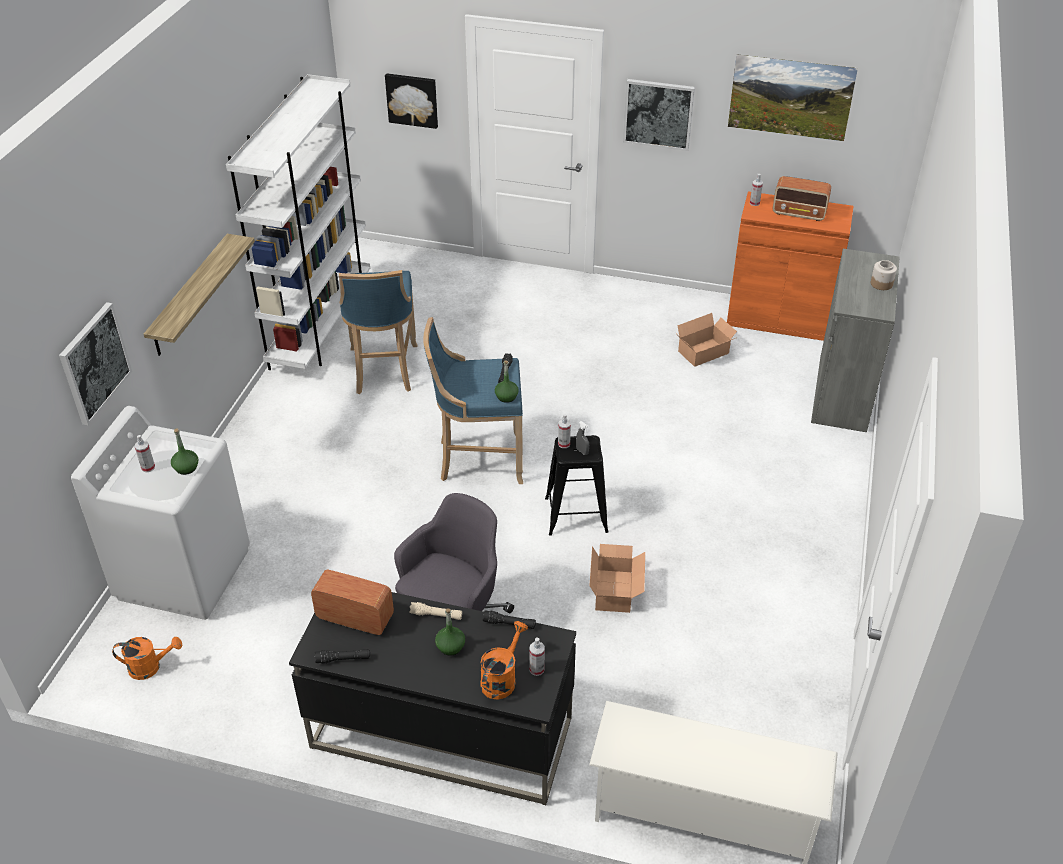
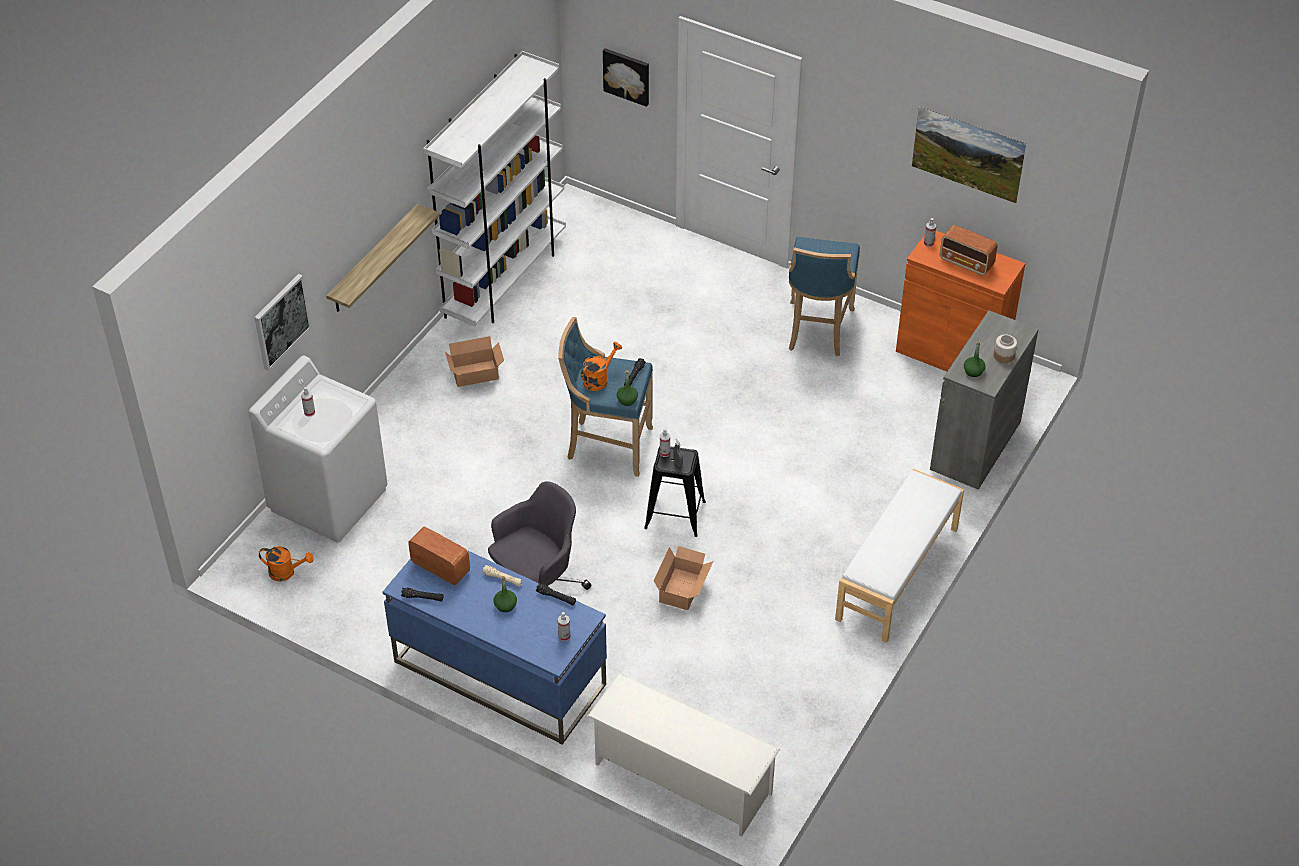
camera: 15 degrees right, 5 degrees up
green bottle [171,428,198,475] -> green bottle moved to [964,341,986,377]
black desk [289,592,576,805] -> blue desk [383,550,607,745]
blue stool [339,270,418,394] -> blue stool moved to [789,237,860,356]
orange watering can [480,621,528,700] -> orange watering can moved to [581,342,622,391]
picture [623,79,695,151] -> none
cardboard box [677,313,737,367] -> cardboard box moved to [445,336,504,387]
none -> white bench [835,469,964,643]

